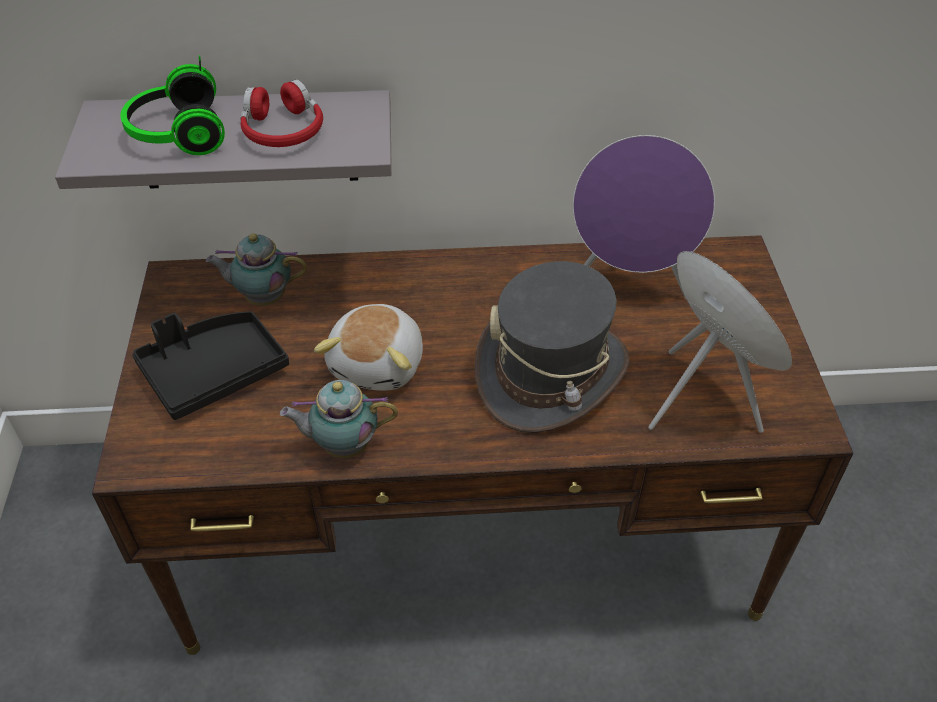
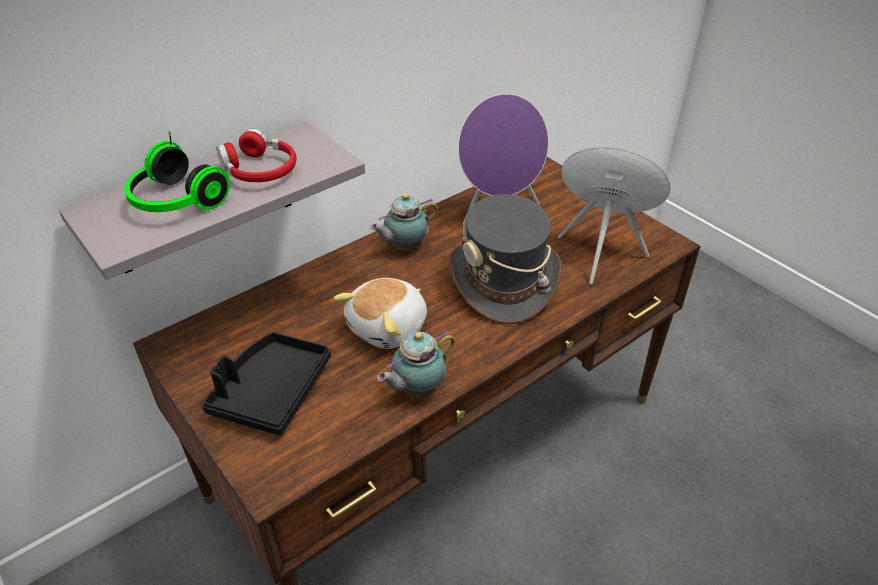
camera: 35 degrees left, 5 degrees down
teapot [206,233,307,306] -> teapot moved to [370,194,438,251]
plush toy [314,304,423,391] -> plush toy turned 60 degrees clockwise [333,278,427,349]

